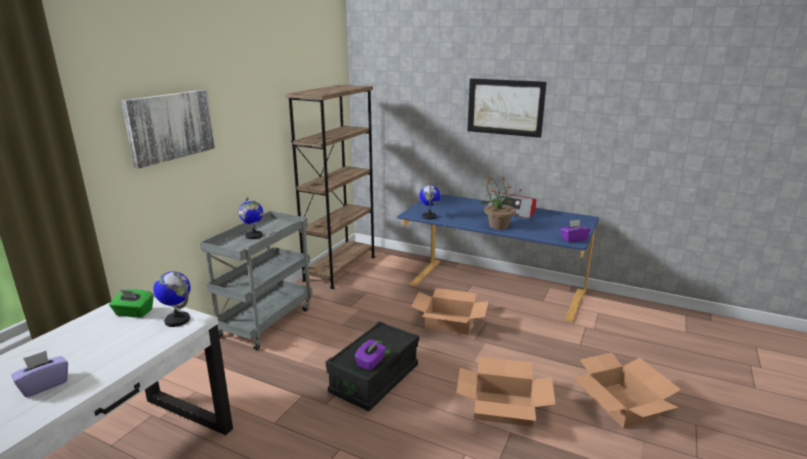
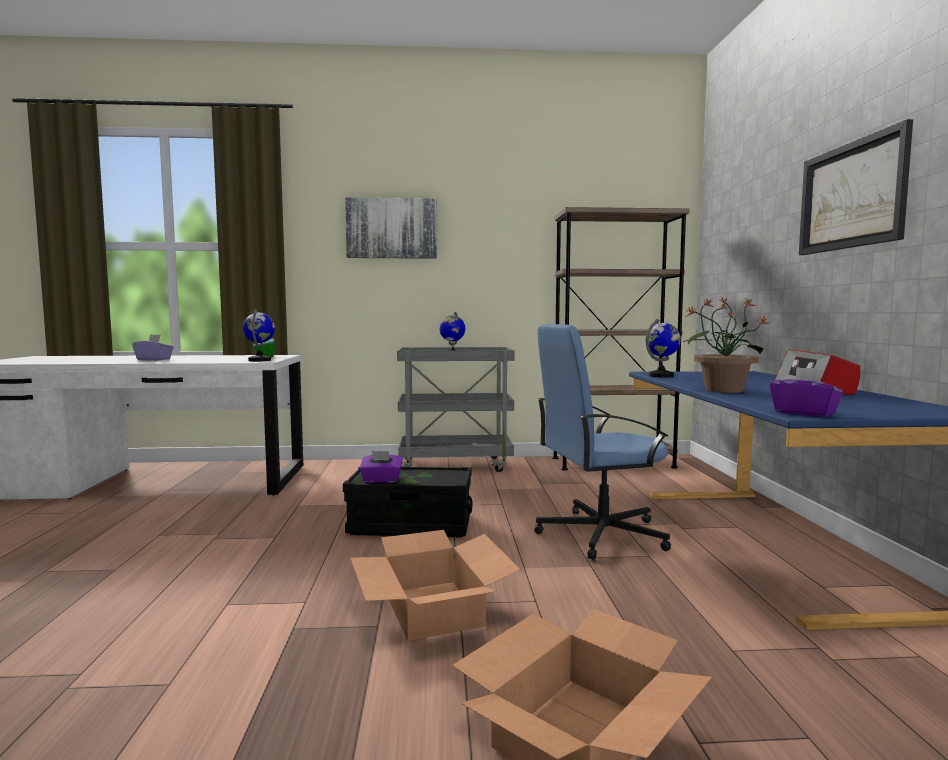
camera: 60 degrees right, 15 degrees down
cardboard box [411,288,489,335] -> blue office chair [534,324,671,560]

